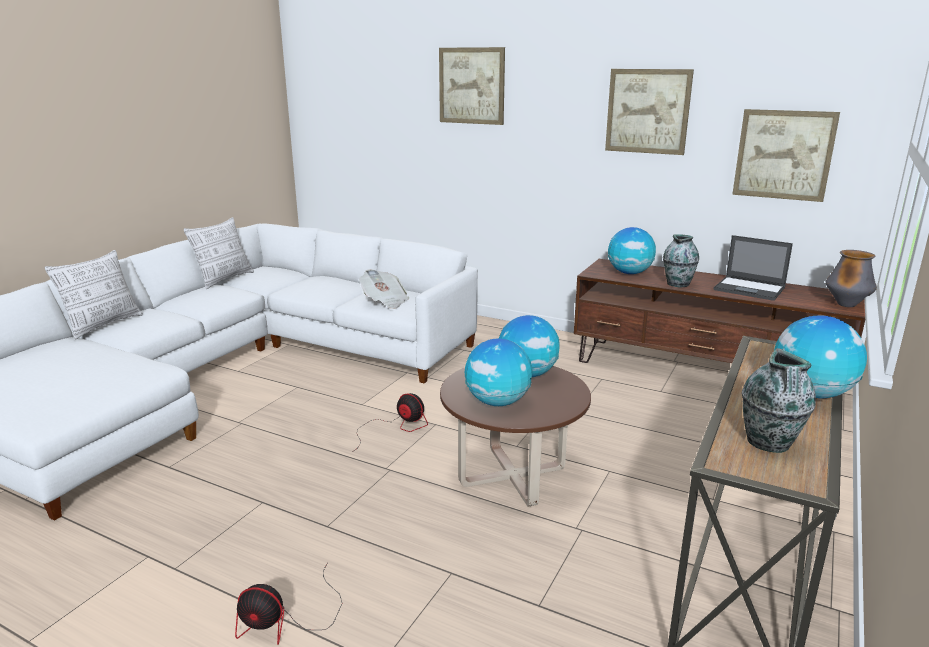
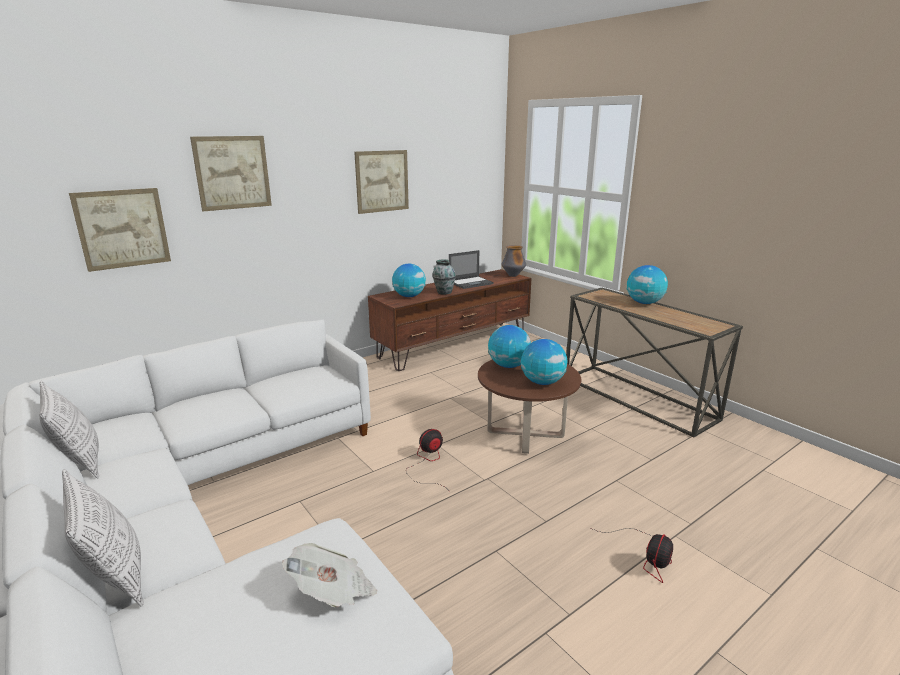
camera: 65 degrees left, 0 degrees up
newspaper [359,269,409,309] -> newspaper moved to [282,543,378,607]
picture [732,109,840,202] -> picture moved to [69,188,171,272]
vase [742,348,816,453] -> none

